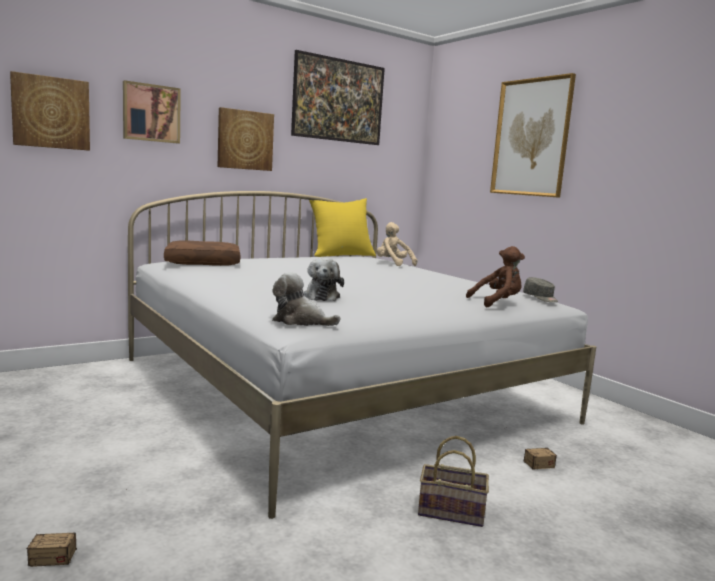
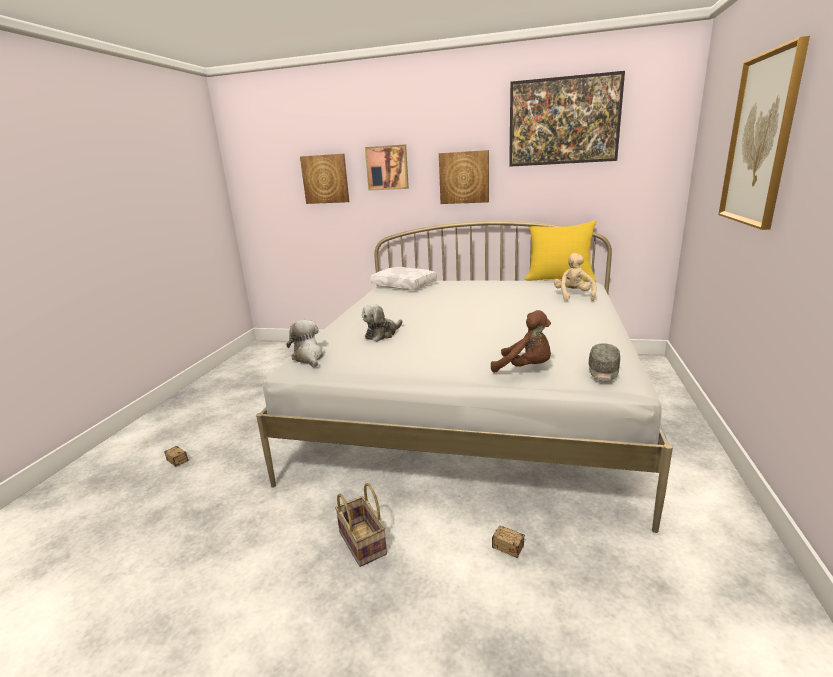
camera: 50 degrees right, 10 degrees up
brown pillow [164,240,240,266] -> white pillow [370,267,437,290]

